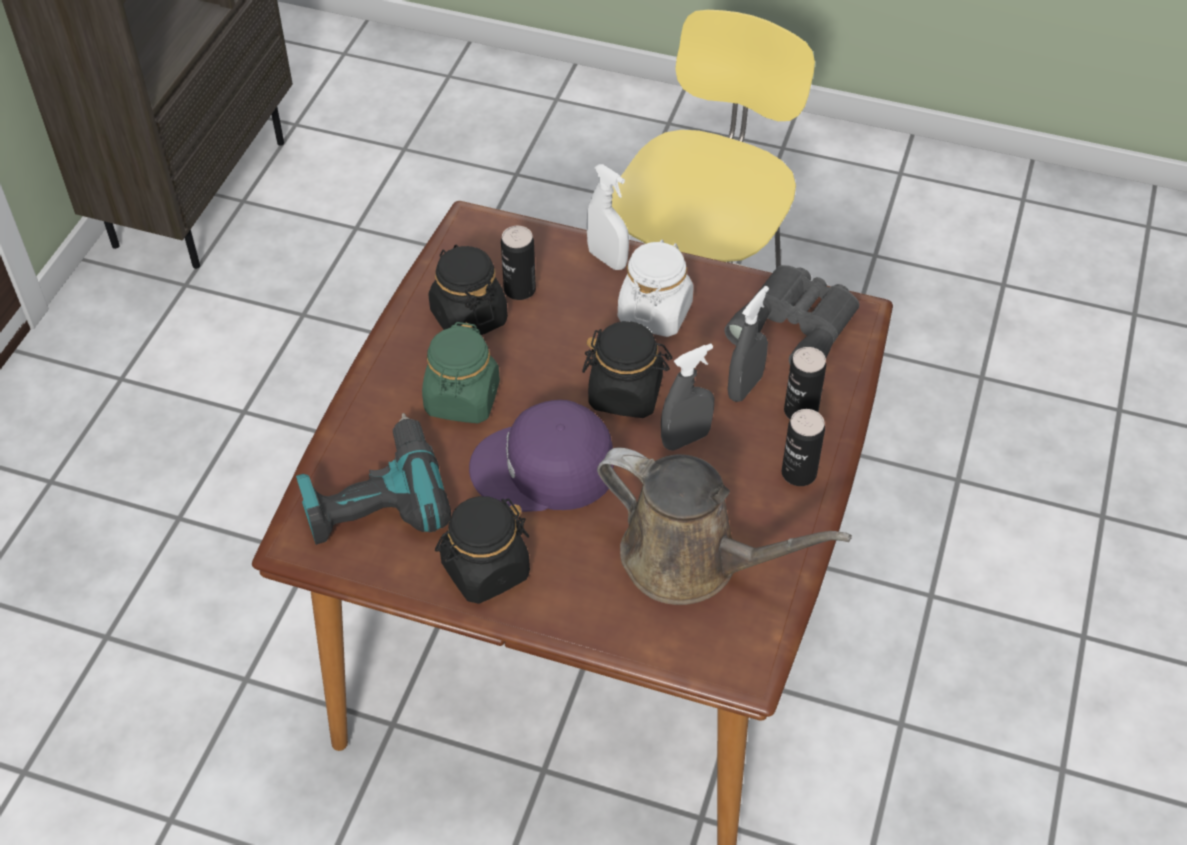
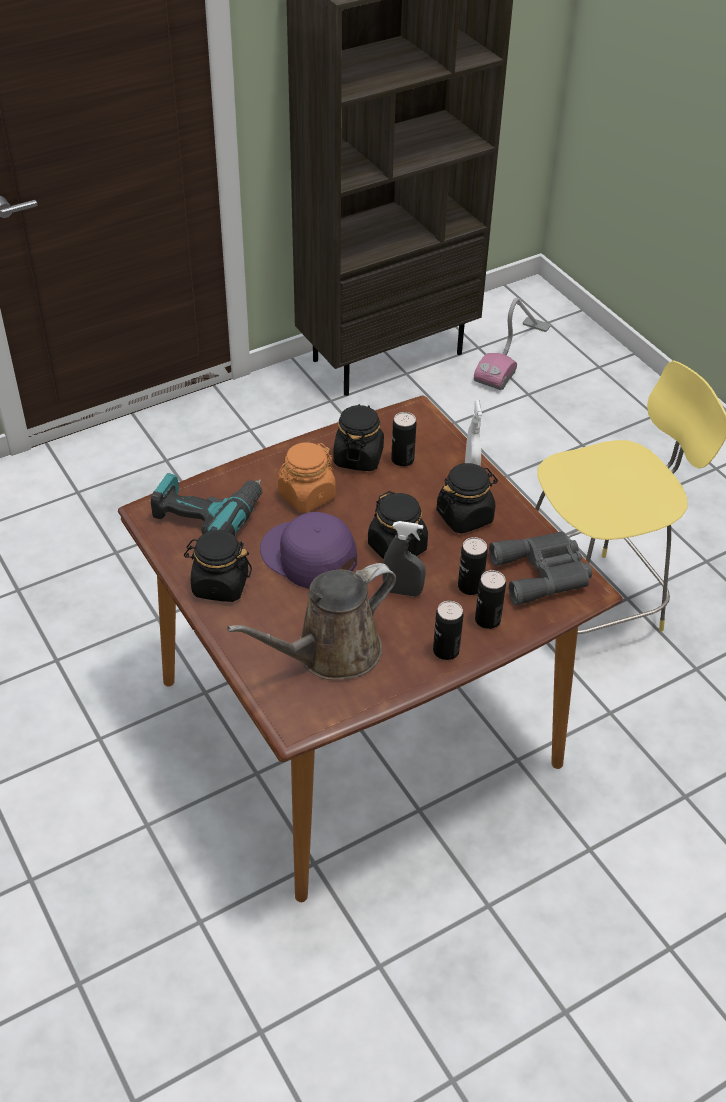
camera: 40 degrees right, 5 degrees down
green jar [422,322,500,423] -> orange jar [278,442,336,512]
brown watering can [597,448,852,605] -> brown watering can turned 75 degrees clockwise [227,563,396,680]
white jar [618,239,694,337] -> black jar [436,463,498,534]
grey spray bottle [728,286,769,402] -> can [458,537,488,595]
none -> vacuum cleaner [474,298,551,390]

